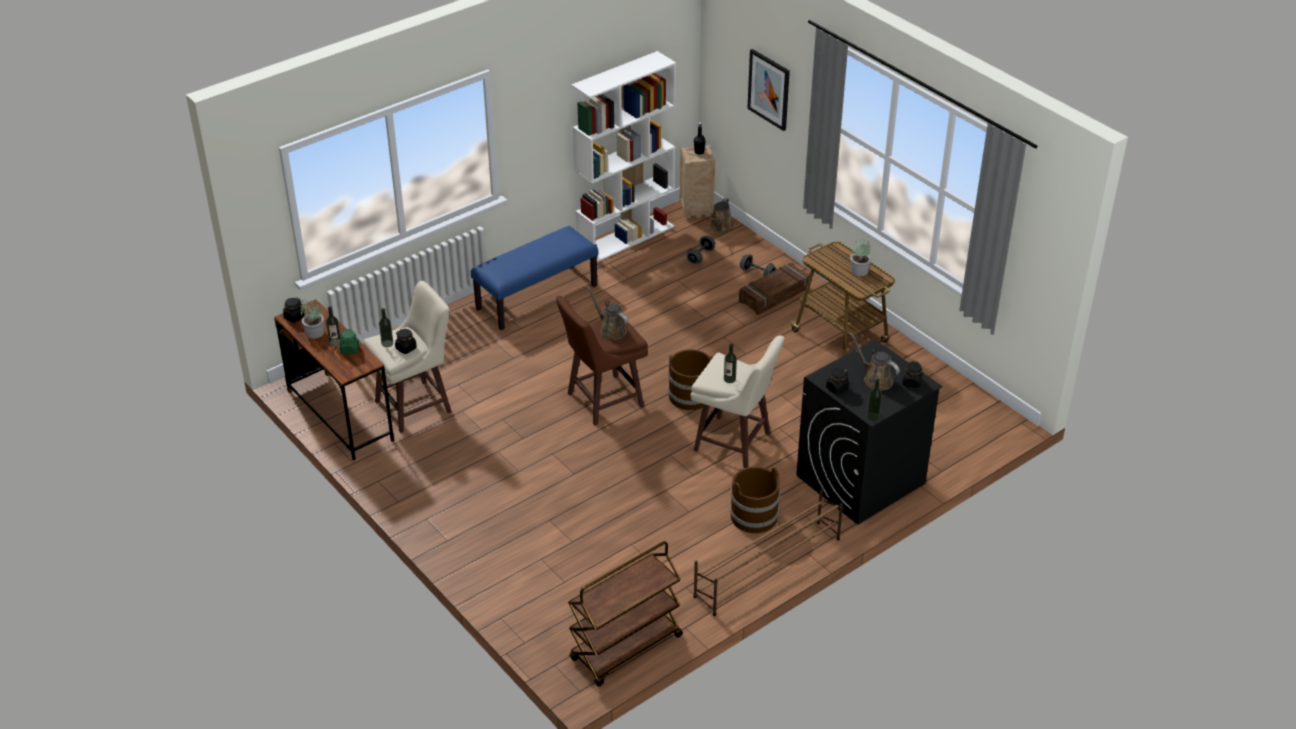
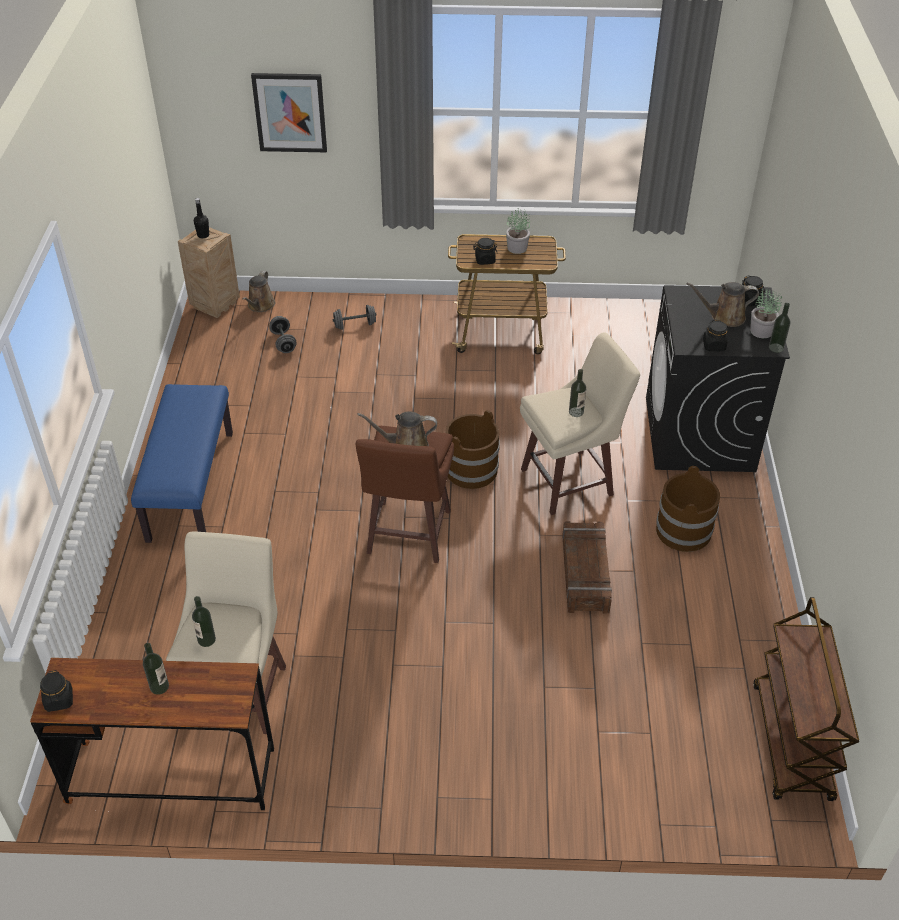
camera: 50 degrees left, 5 degrees up
potted plant [300,300,324,339] -> potted plant moved to [750,289,782,338]
green jar [340,329,359,354] -> none
black jar [395,329,417,354] -> black jar moved to [474,238,497,265]
white bookcase [571,51,676,262] -> none
brown shoe rack [693,487,843,616] -> none
brown watering can [710,198,733,232] -> brown watering can turned 45 degrees clockwise [242,271,275,312]
crate [739,263,810,315] -> crate moved to [562,521,612,614]

